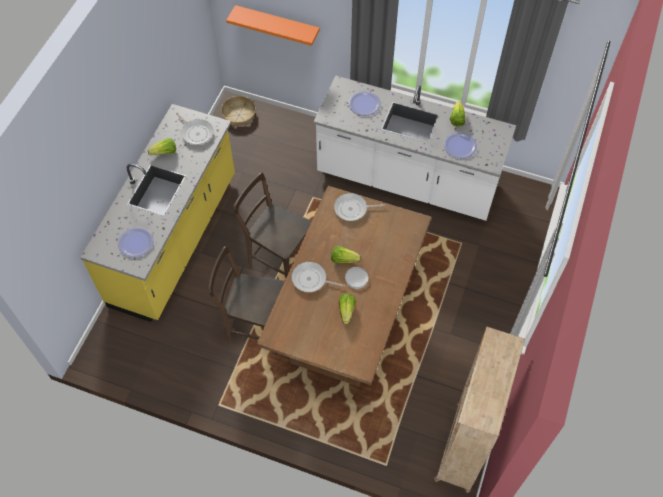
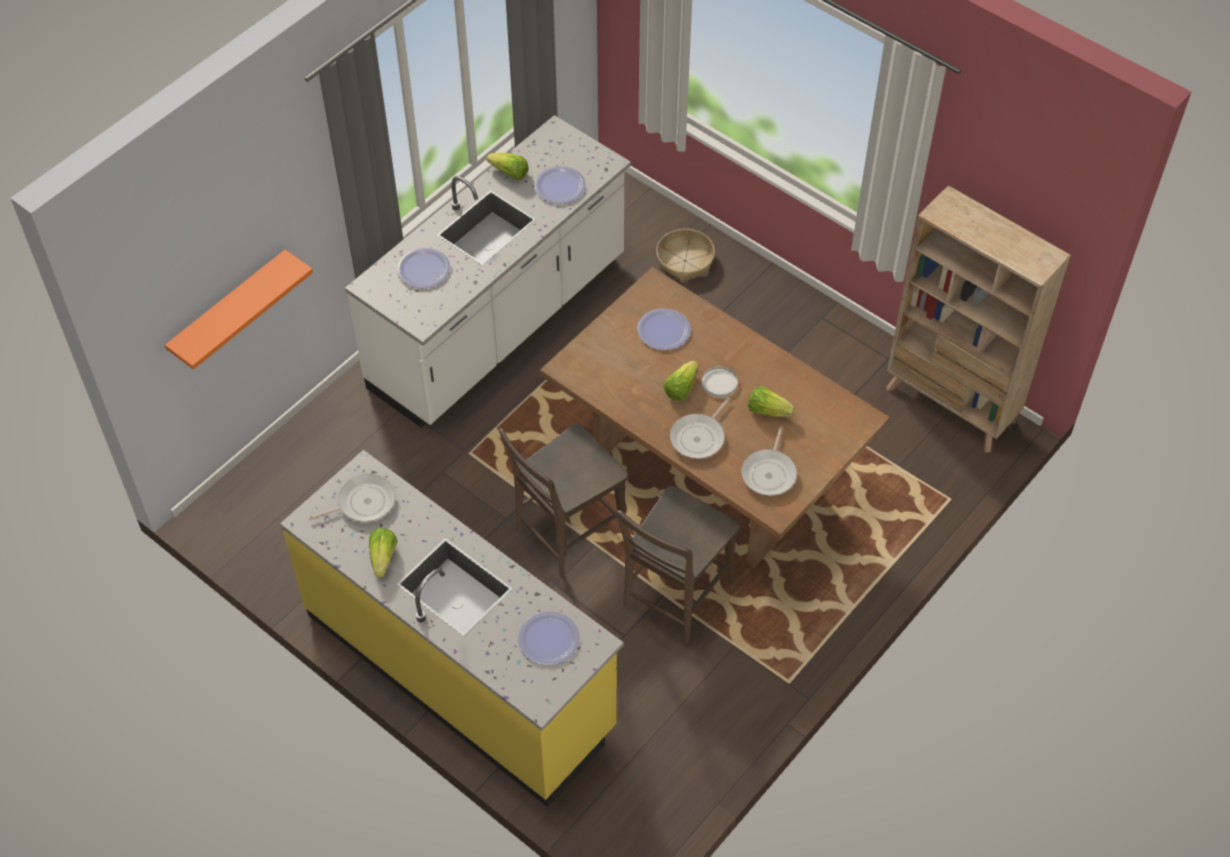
camera: 70 degrees left, 5 degrees down
basket [221,96,256,127] -> basket moved to [656,229,715,281]
frying pan [334,193,385,221] -> frying pan moved to [741,426,797,496]
none -> plate [637,308,691,350]

